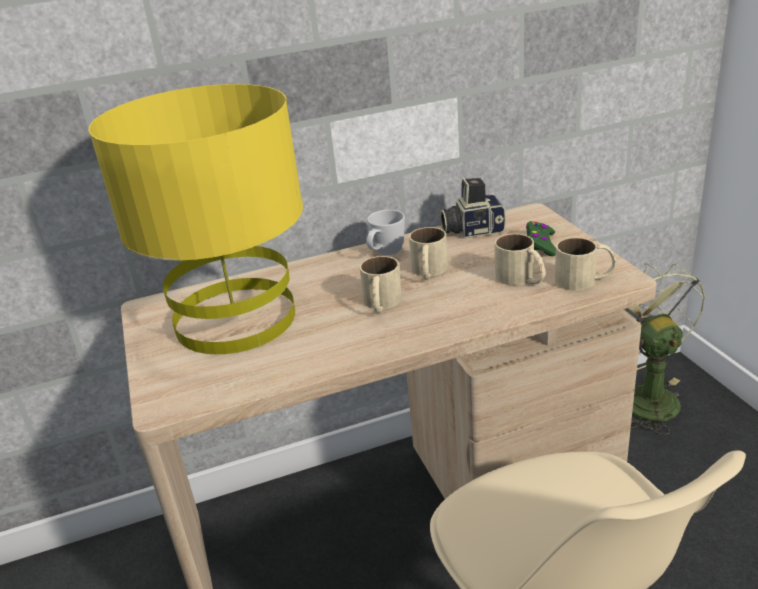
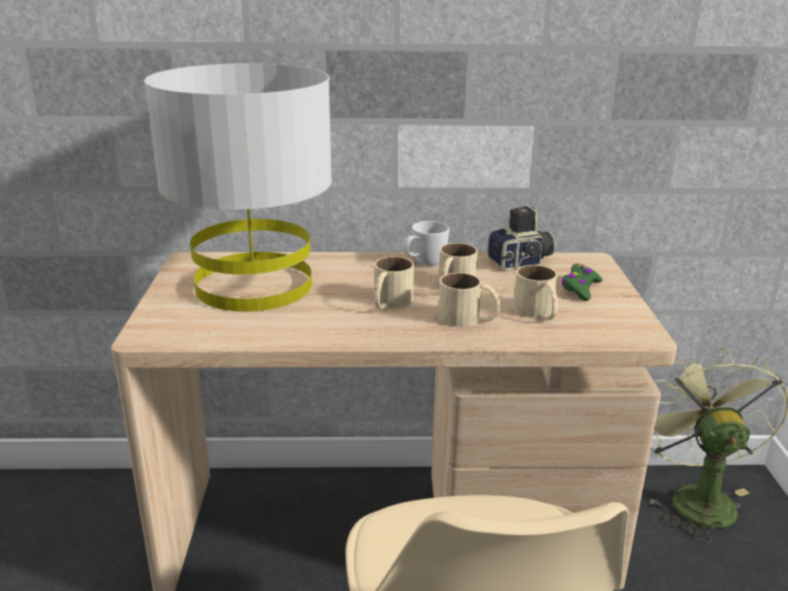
camera: 15 degrees right, 5 degrees down
yellow table lamp [88,84,303,355] -> grey table lamp [144,63,332,312]
camera [440,177,506,238] -> camera turned 150 degrees clockwise [488,204,556,270]
beige mug [555,237,616,291] -> beige mug moved to [438,273,501,327]

